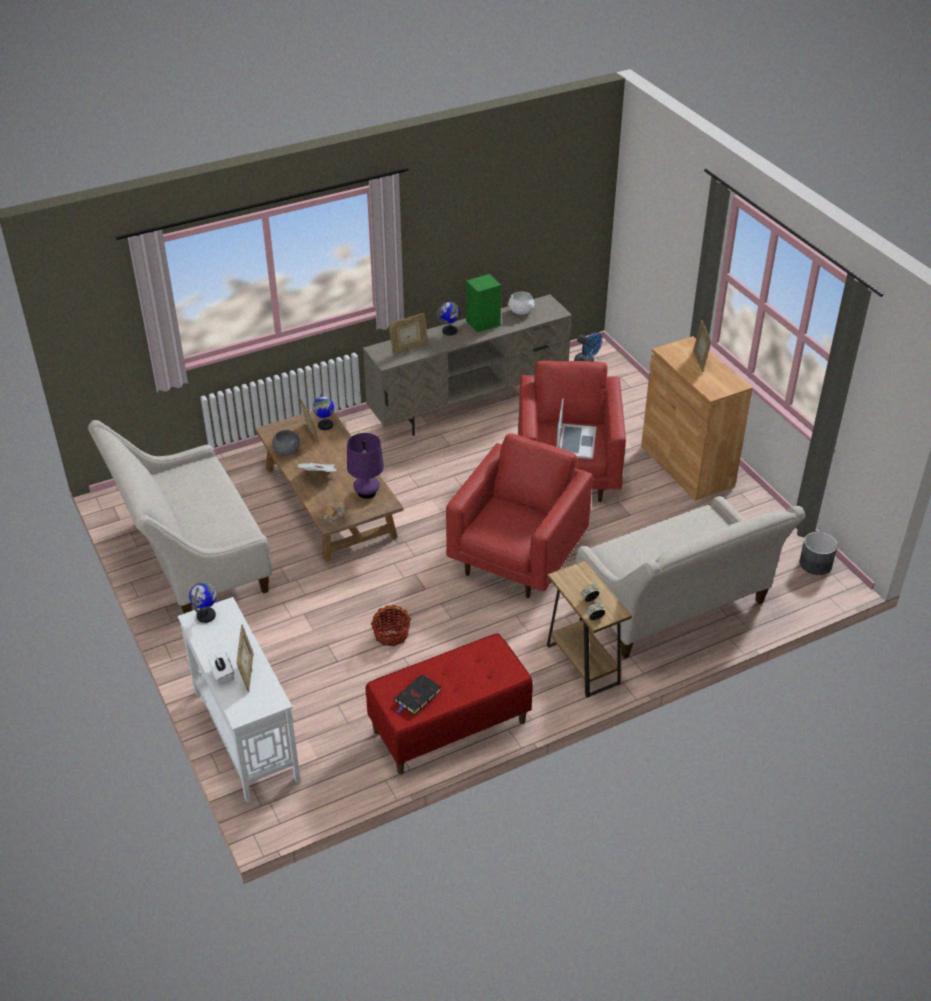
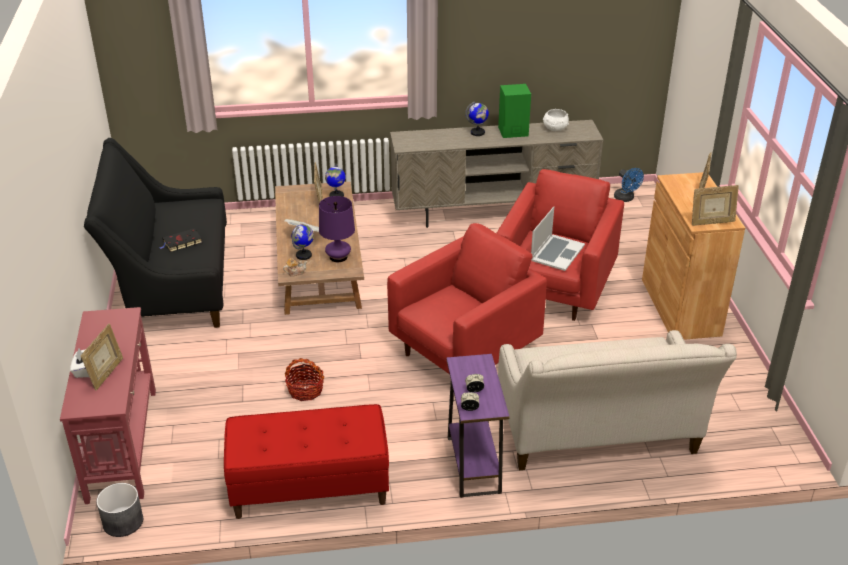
camera: 20 degrees right, 5 degrees down
beige sofa [88,420,272,614] -> black sofa [84,138,227,328]
white console table [178,597,301,803] -> red console table [60,307,156,504]
globe [189,582,217,623] -> globe moved to [292,225,314,260]
grey bowl [272,430,301,455] -> none
picture frame [389,313,428,354] -> picture frame moved to [692,185,739,226]
black book [394,674,441,715] -> black book moved to [159,229,202,252]
brown side table [547,561,632,698] -> purple side table [446,354,510,498]
grey planter [799,532,838,575] -> grey planter moved to [96,483,143,537]

